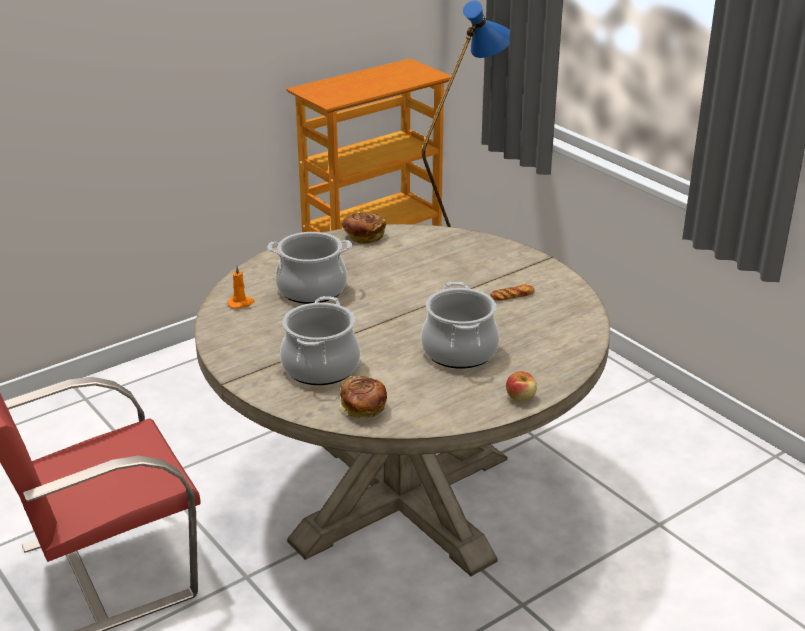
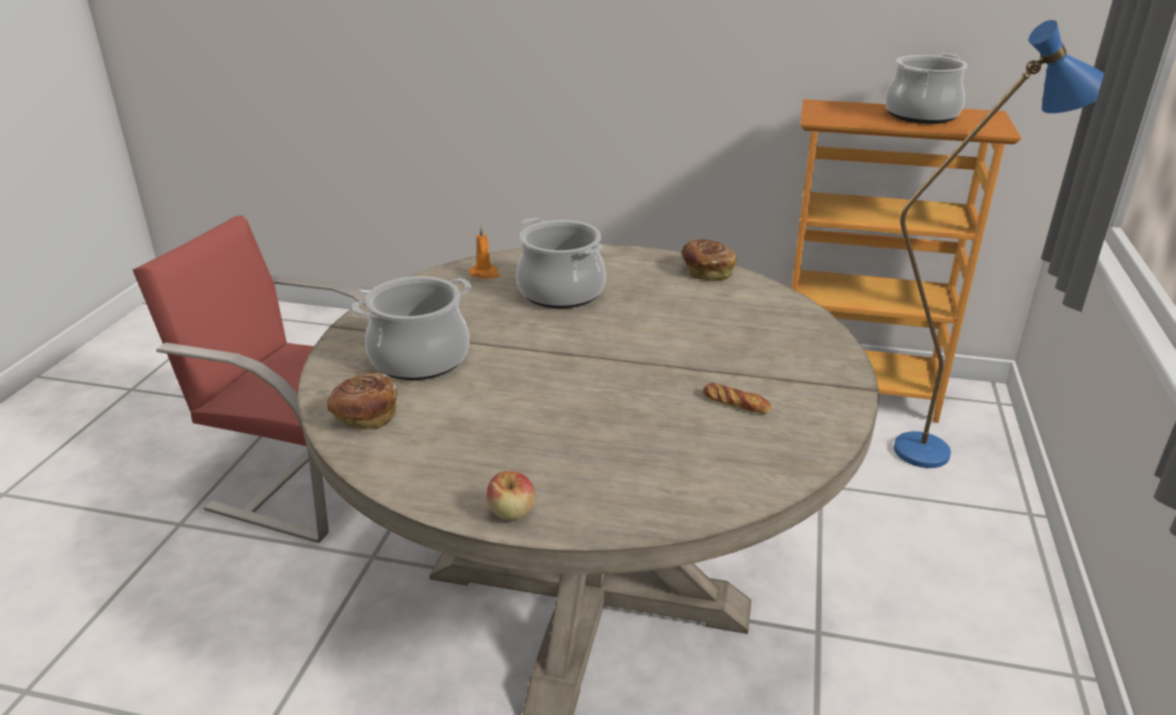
camera: 50 degrees right, 0 degrees up
cooking pot [421,282,499,369] -> cooking pot moved to [885,53,968,124]

